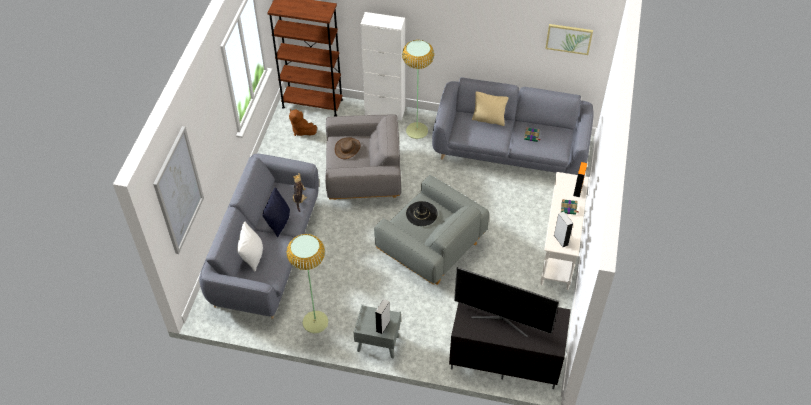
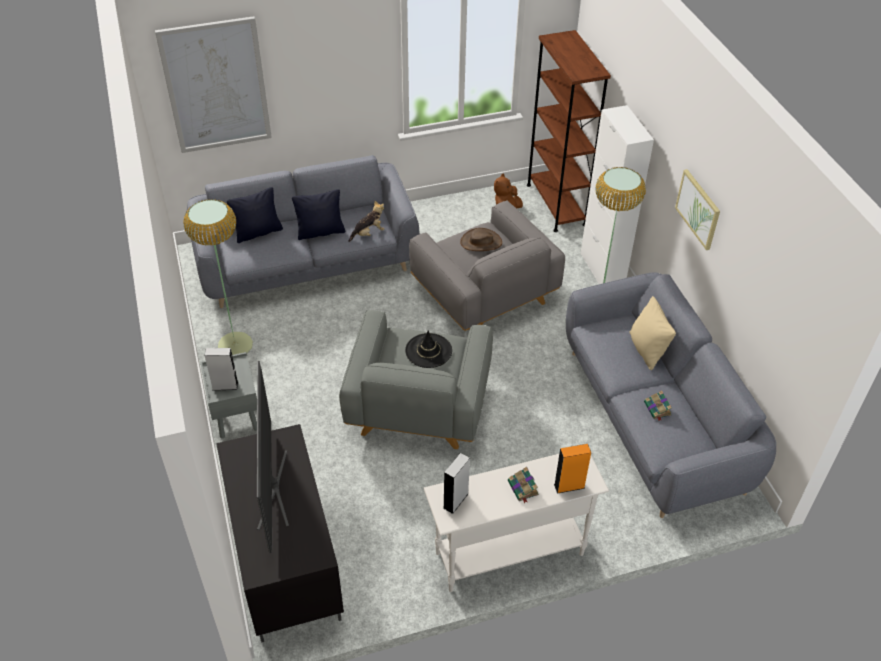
camera: 60 degrees right, 5 degrees down
white pillow [237,221,263,271] -> black pillow [227,187,283,243]
picture [545,24,593,55] -> picture moved to [675,169,720,250]

